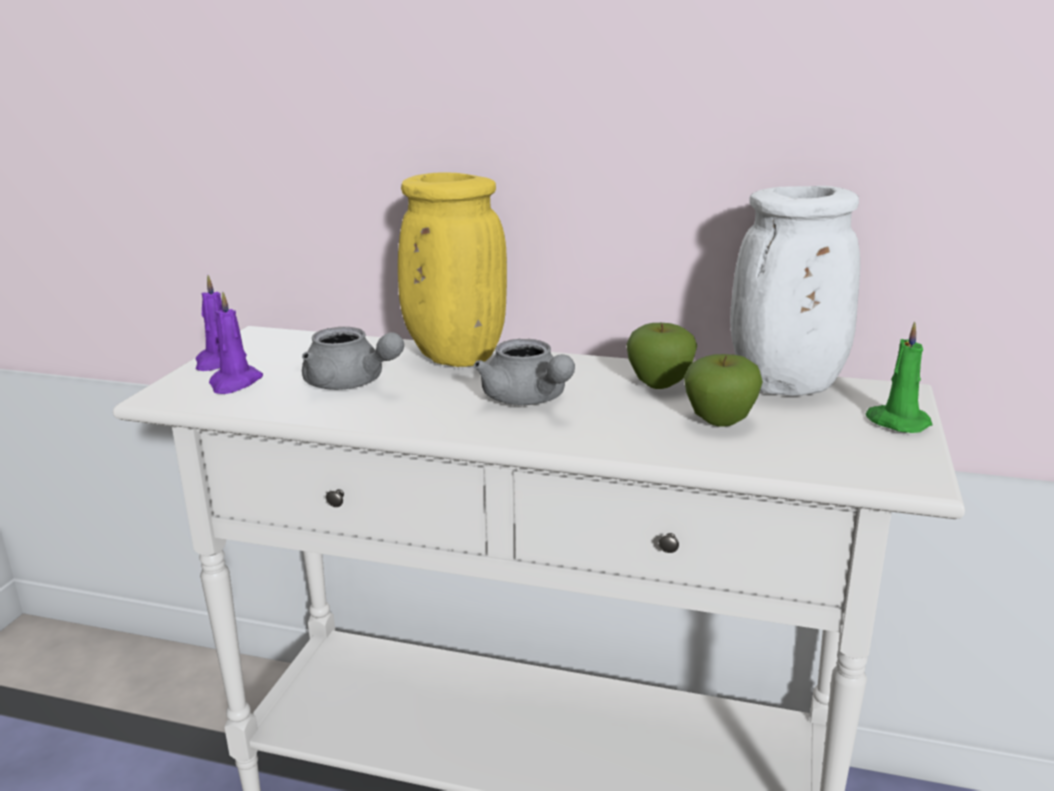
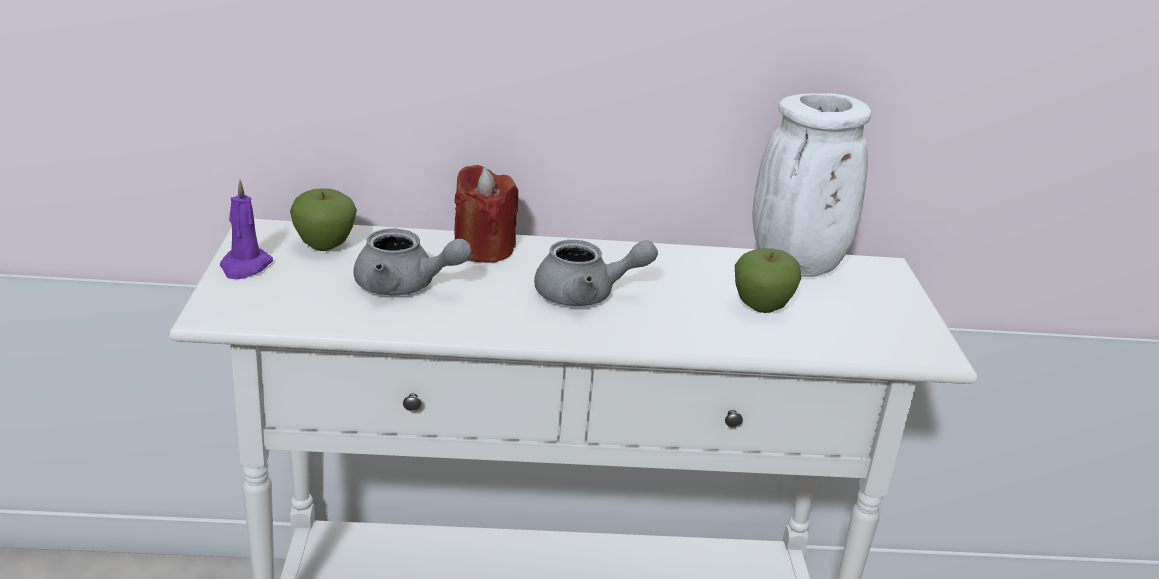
camera: 20 degrees left, 5 degrees up
purple candle [209,292,263,394] -> none
yellow vase [398,172,507,367] -> red candle [454,165,518,263]
grey teapot [474,339,575,405] -> grey teapot turned 45 degrees counterclockwise [534,240,658,306]
apple [626,323,697,389] -> apple moved to [290,188,357,251]
green candle [865,322,933,433] -> none

